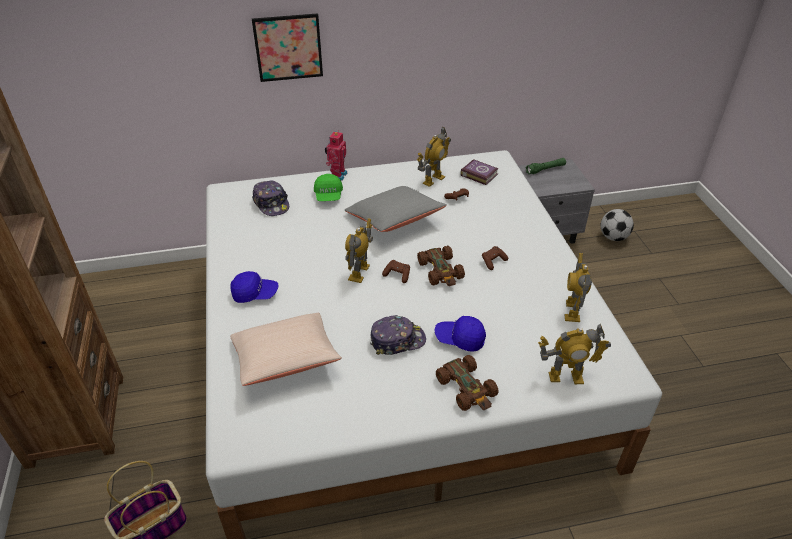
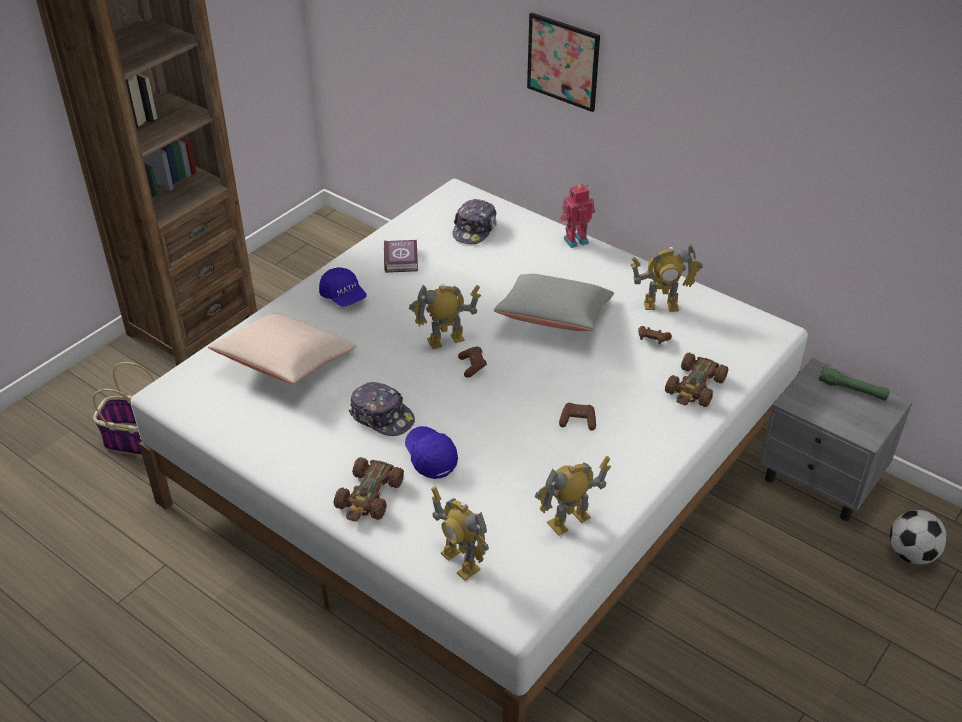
camera: 50 degrees right, 0 degrees up
green cap [314,174,343,201] -> none
brown toy car [417,246,465,286] -> brown toy car moved to [665,353,729,407]
book [461,159,499,185] -> book moved to [384,240,418,273]

